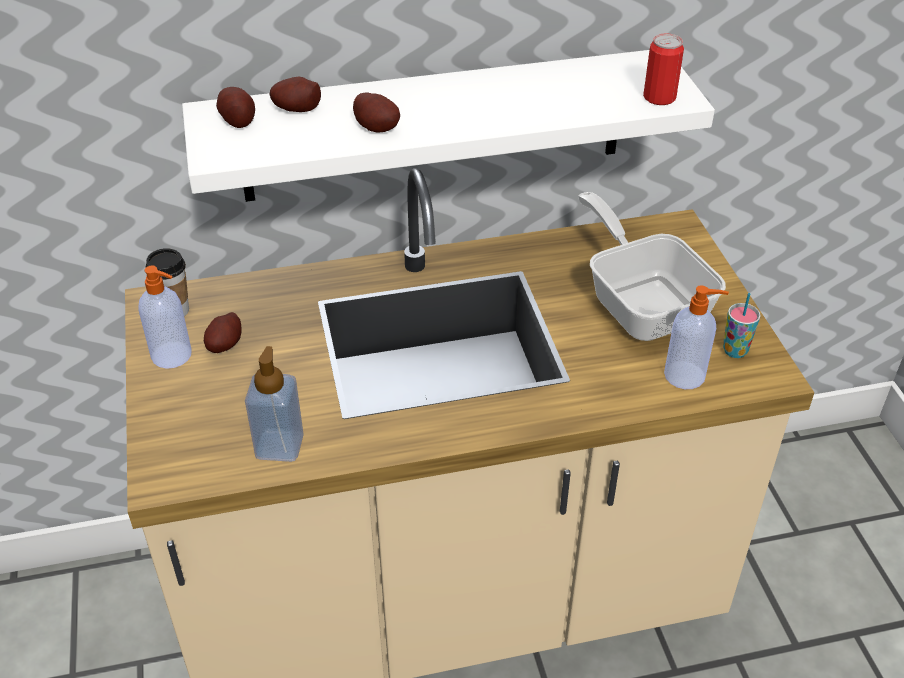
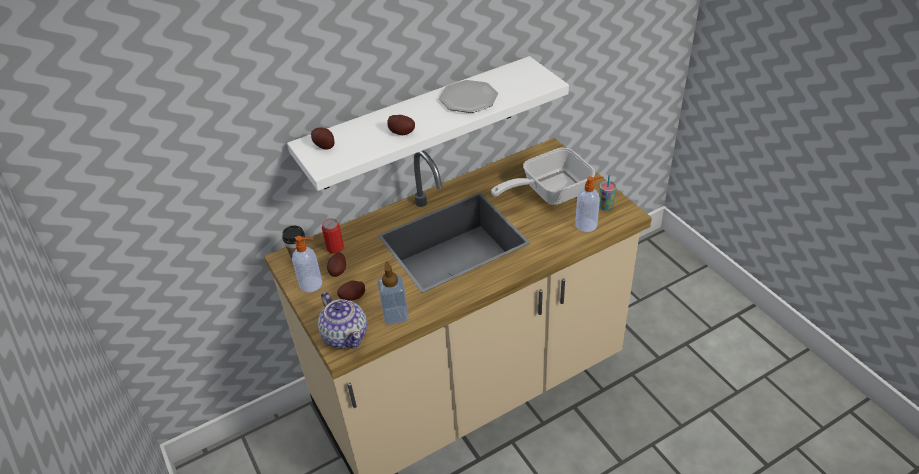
camera: 15 degrees left, 0 degrees up
potato [269,76,321,112] -> potato moved to [337,280,365,301]
frying pan [578,192,726,341] -> frying pan turned 75 degrees counterclockwise [491,148,595,205]
can [643,33,684,105] -> can moved to [322,218,344,253]
none -> teapot [318,292,367,349]
none -> plate [439,80,498,113]

